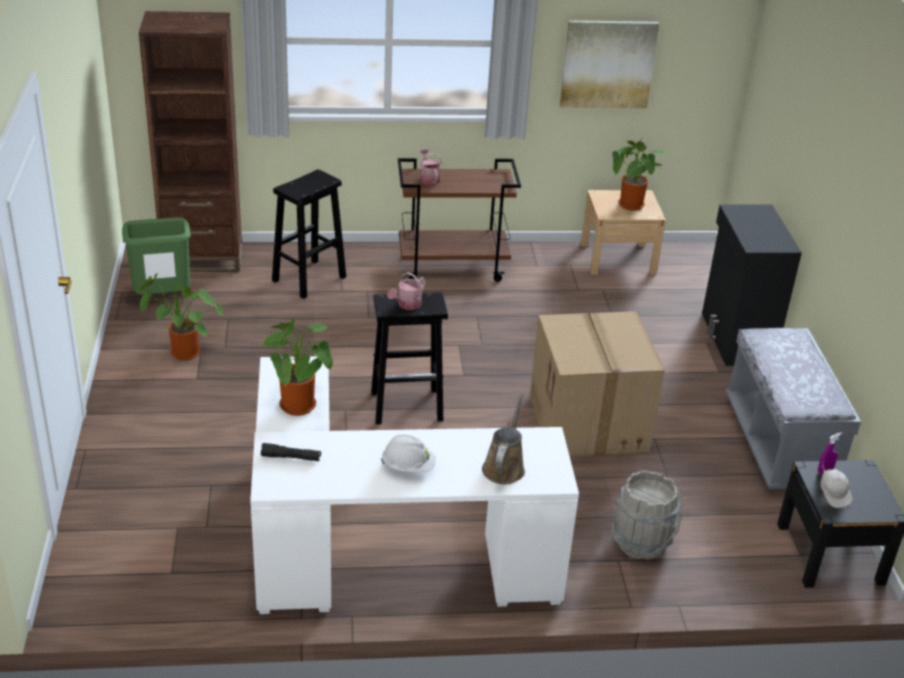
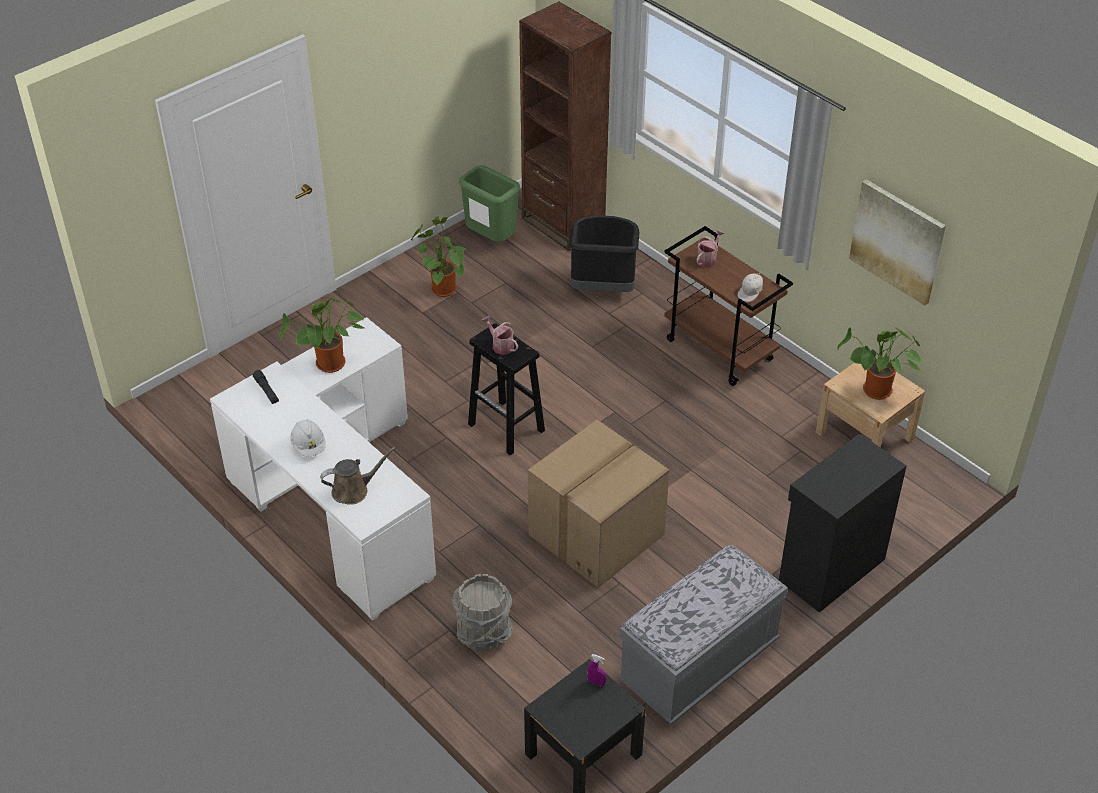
camera: 55 degrees right, 10 degrees up
black stool [272,169,346,299] -> black trash can [569,215,639,292]
watering can [387,272,426,310] -> watering can turned 45 degrees clockwise [482,316,518,355]
white cap [820,465,853,508] -> white cap moved to [738,271,763,302]

